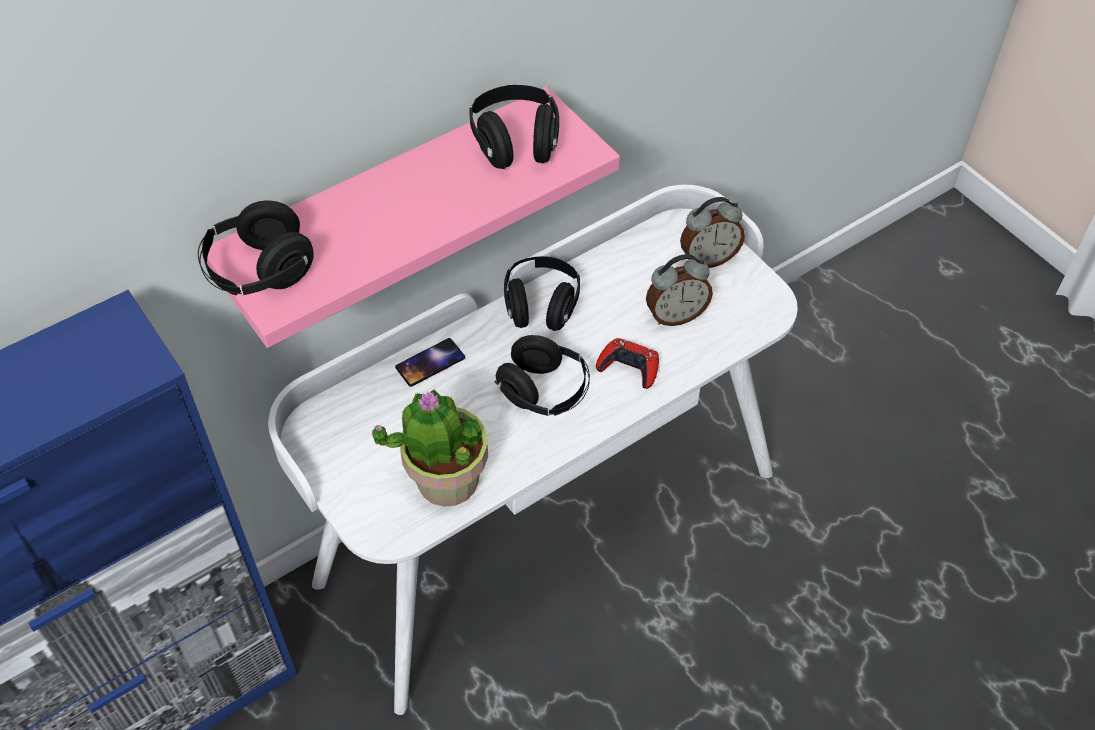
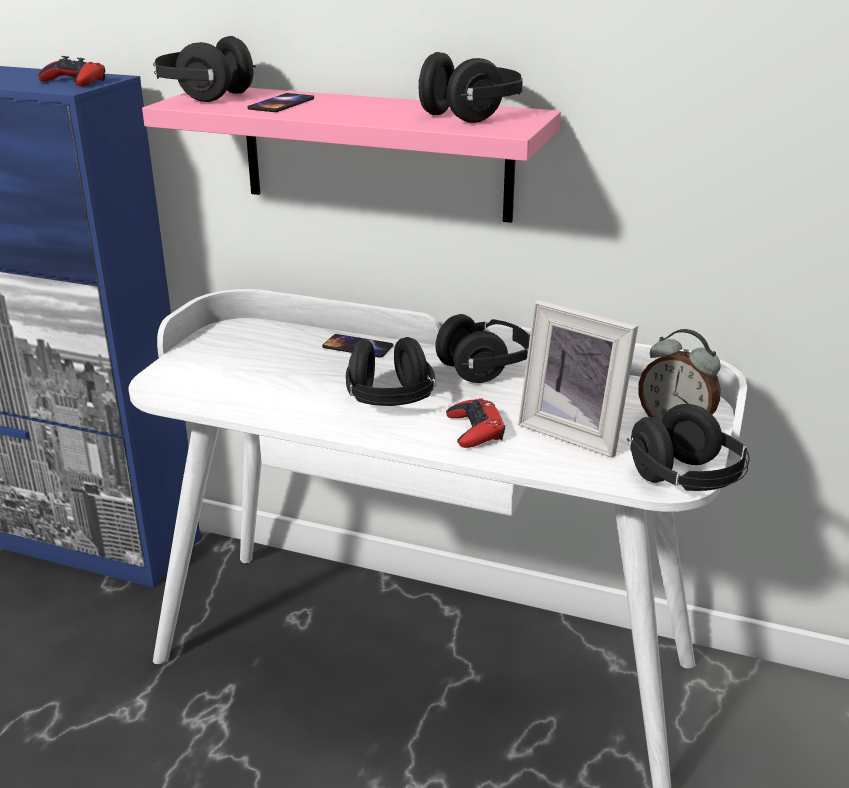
camera: 55 degrees right, 25 degrees down
potted plant [372,388,488,507] -> none
alarm clock [646,254,713,326] -> picture frame [518,300,638,458]
none -> red game controller [38,56,105,87]
none -> phone [247,93,314,112]
none -> black headphones [627,404,750,491]

